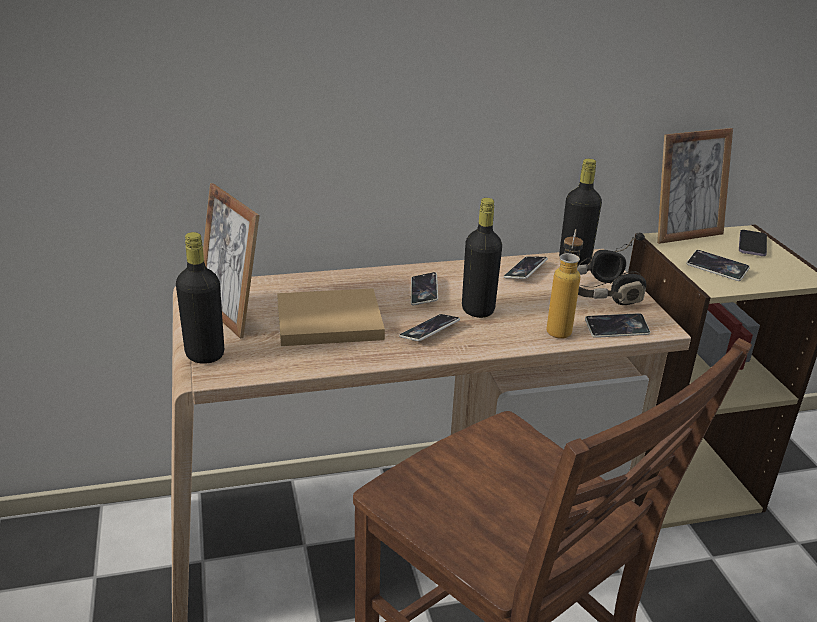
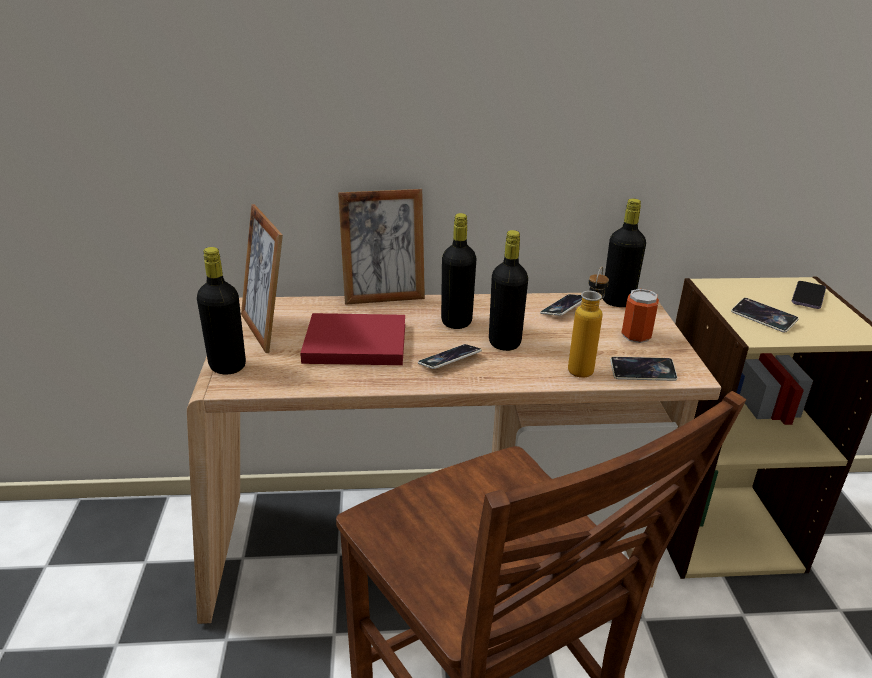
camera: 10 degrees right, 0 degrees up
beige book [277,288,385,346] -> red book [300,313,405,365]
phone [411,272,438,305] -> black bottle [441,213,477,329]
black headphones [577,233,646,305] -> can [622,289,659,343]
picture frame [657,128,733,244] -> picture frame moved to [338,189,425,305]

